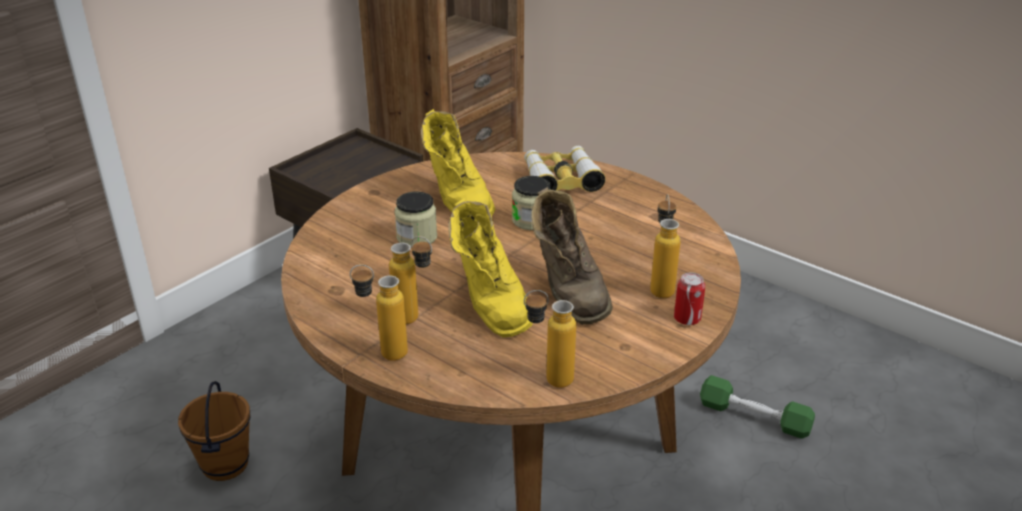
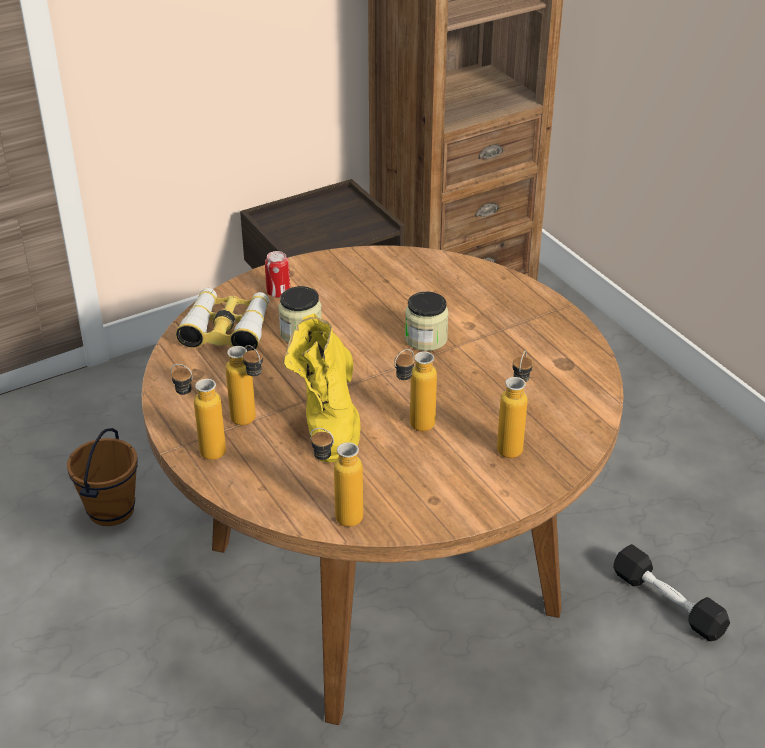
camera: 20 degrees right, 5 degrees up
yellow boot [421,109,495,215] -> none
binoculars [524,146,606,192] -> binoculars moved to [176,288,269,351]
brown boot [531,187,613,325] -> bottle [394,349,437,431]
can [674,272,705,325] -> can moved to [265,251,290,298]
green dumbbell [700,375,815,439] -> black dumbbell [613,544,730,641]

